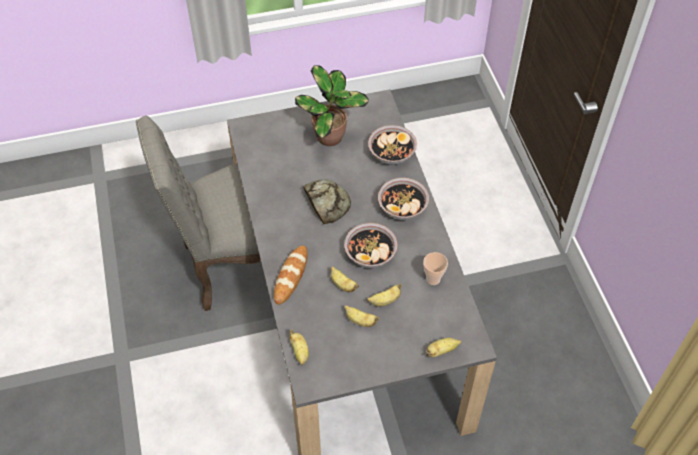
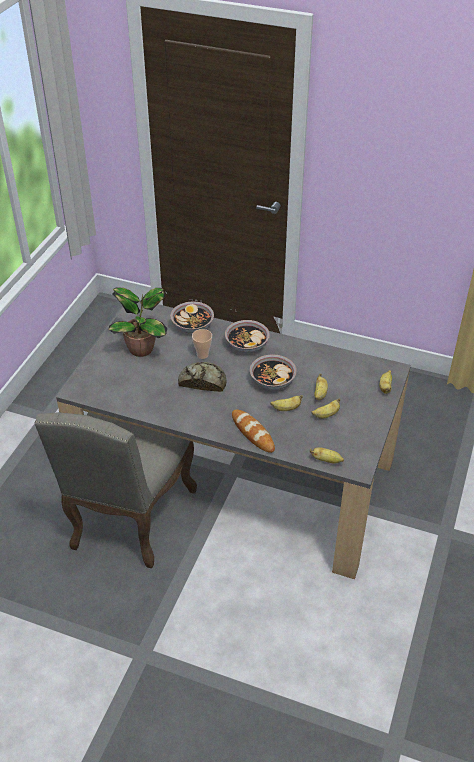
camera: 55 degrees left, 10 degrees down
cup [423,252,448,285] -> cup moved to [192,329,212,359]

